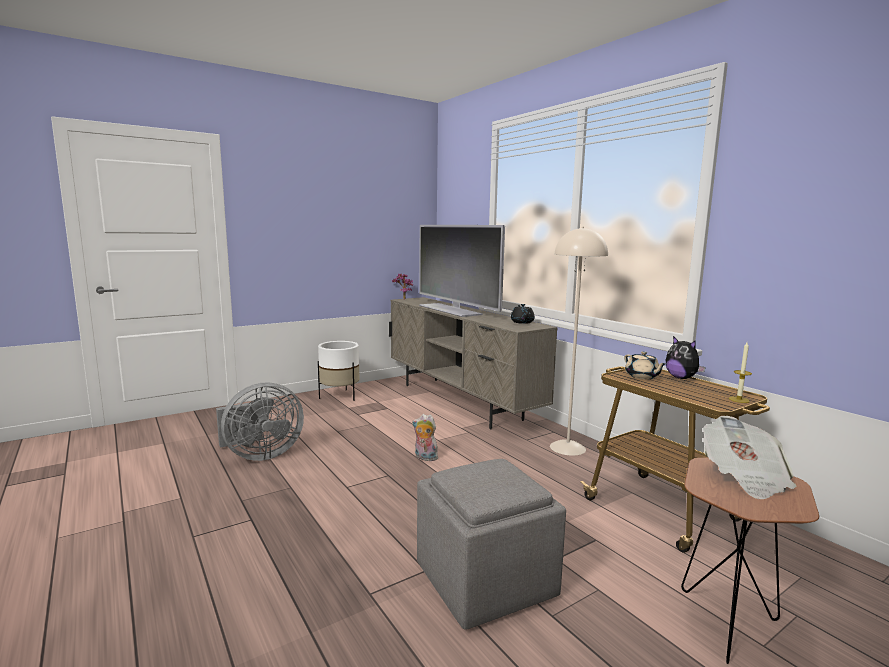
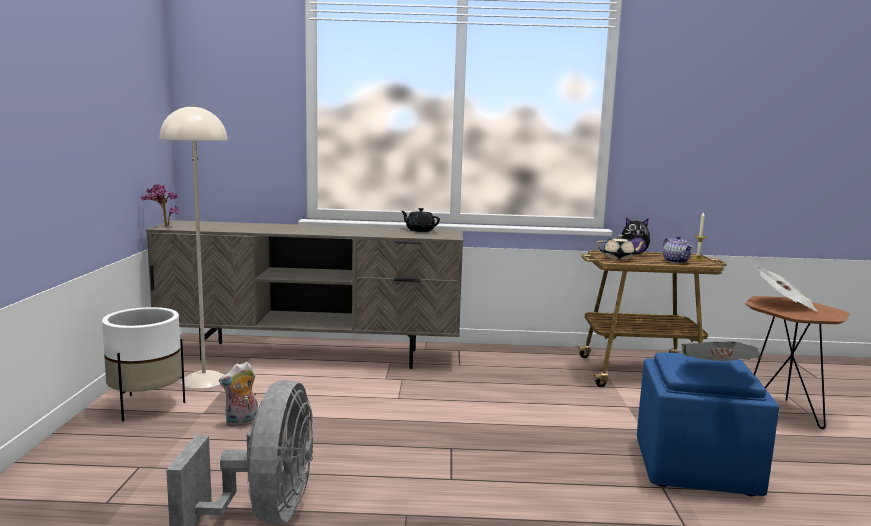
camera: 55 degrees left, 0 degrees up
plush toy [412,414,438,461] -> plush toy moved to [219,362,258,427]
grey ottoman [417,459,566,630] -> blue ottoman [637,352,779,496]
television [419,225,505,317] -> none
beige floor lamp [550,227,608,456] -> beige floor lamp moved to [160,105,228,388]
none -> teapot [663,236,693,263]
none -> newspaper [681,341,761,361]

